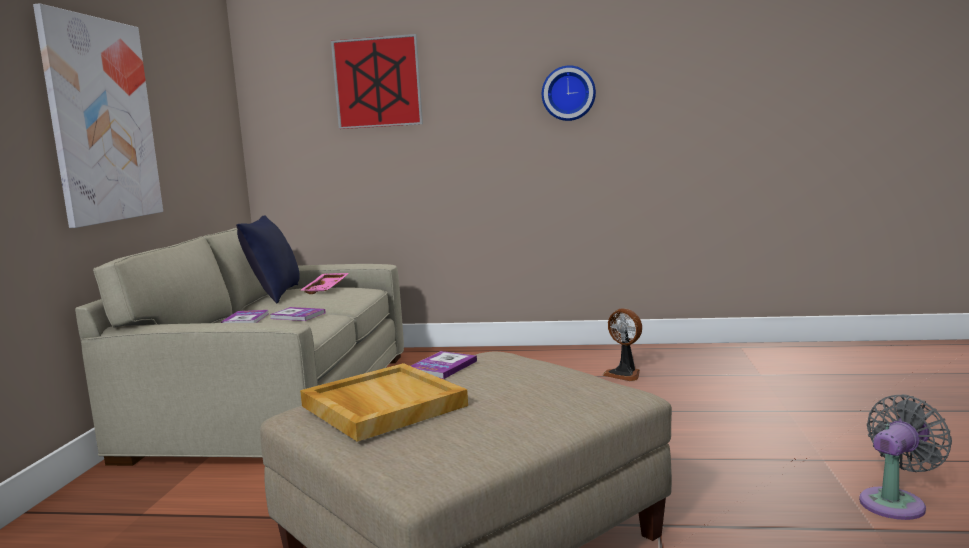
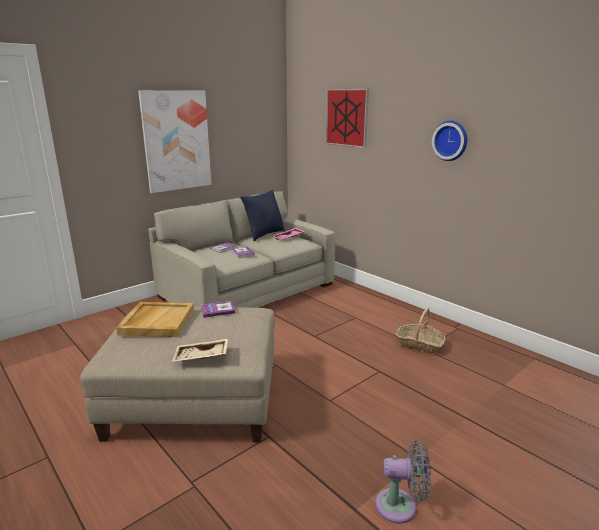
camera: 40 degrees right, 10 degrees up
fan [602,308,642,381] -> basket [396,308,445,355]
none -> beige tray [171,338,228,362]

